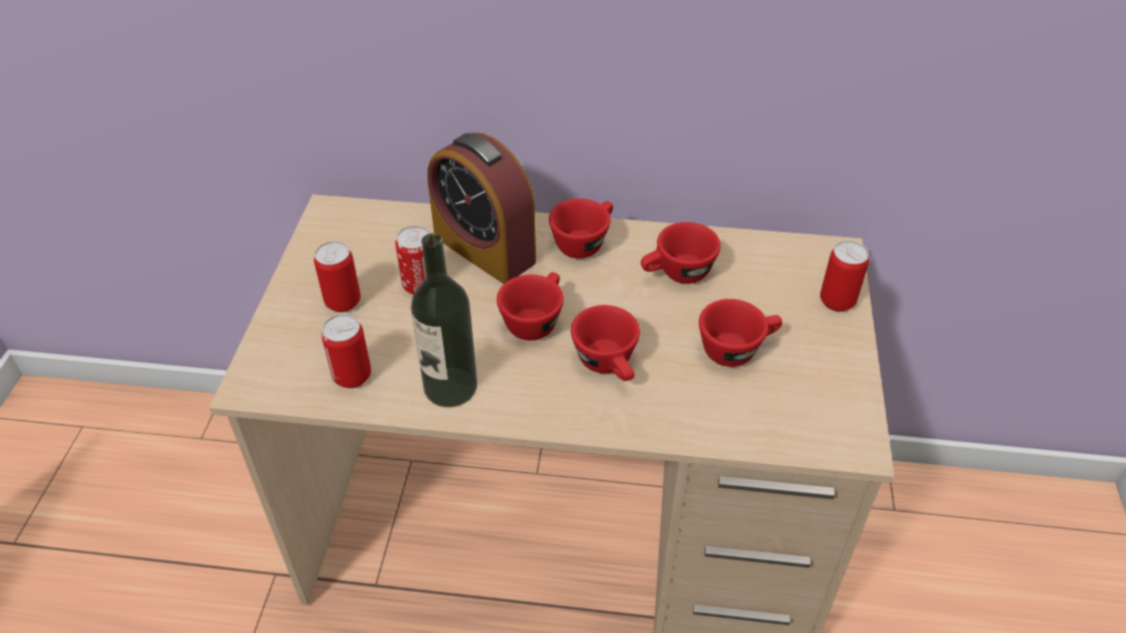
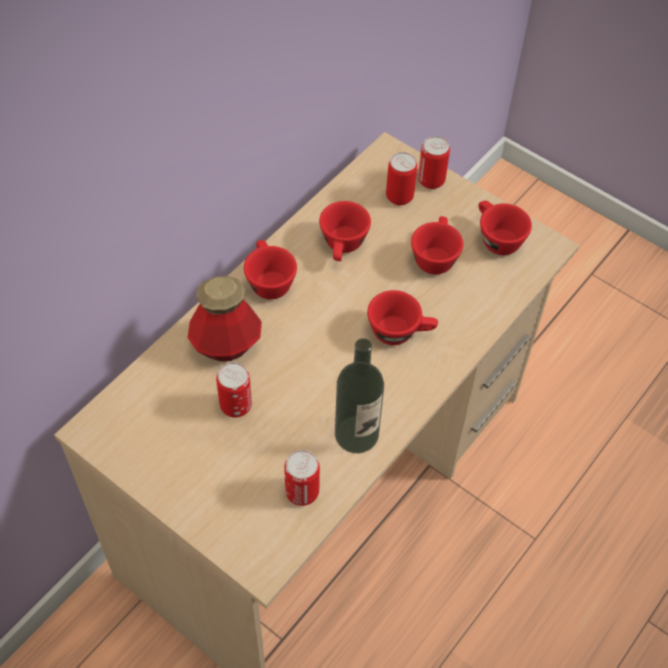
camera: 60 degrees left, 10 degrees up
can [314,241,361,312] -> can moved to [386,152,417,205]
alarm clock [427,133,536,284] -> bottle [187,276,262,361]
red cup [497,272,564,340] -> red cup moved to [478,201,532,255]

